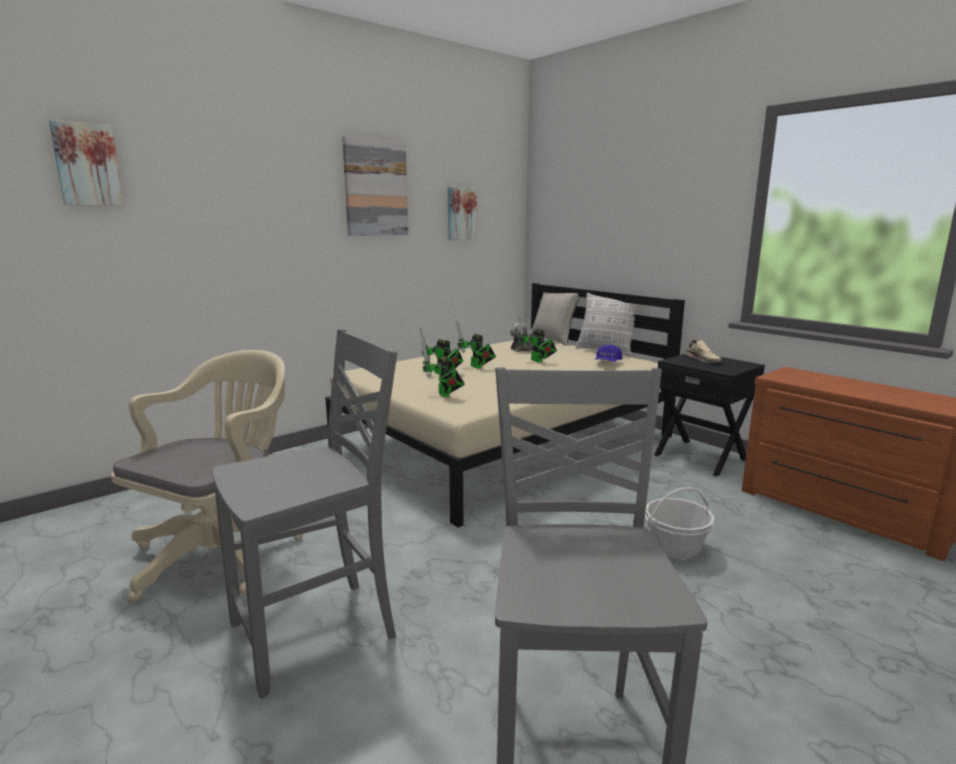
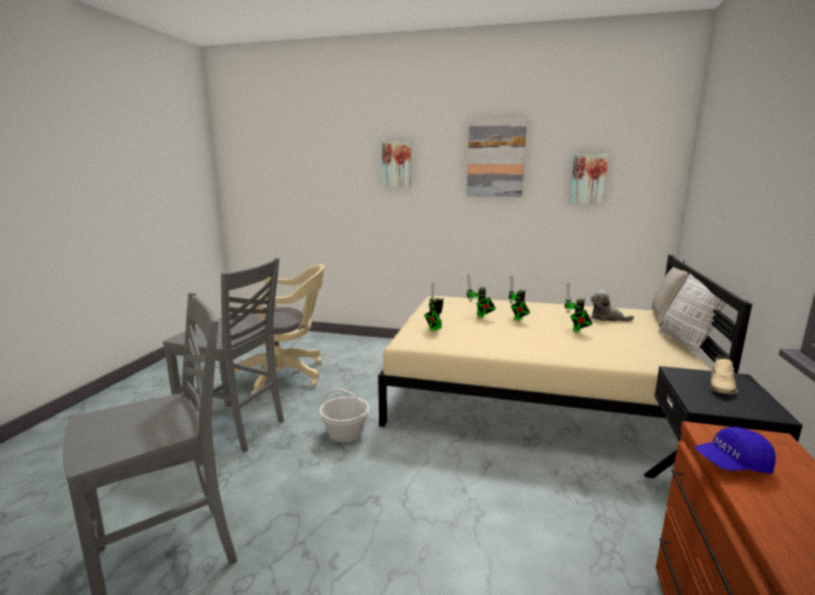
camera: 55 degrees right, 0 degrees up
picture [49,120,124,206] -> picture moved to [382,141,411,187]
blue cap [595,344,622,362] -> blue cap moved to [695,427,776,474]
basket [645,487,714,559] -> basket moved to [319,388,370,443]

